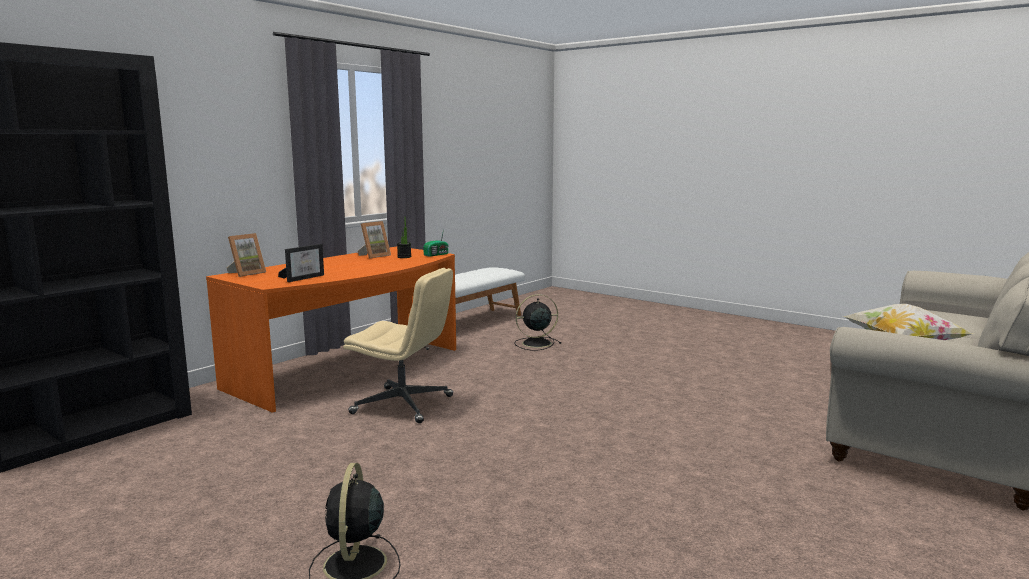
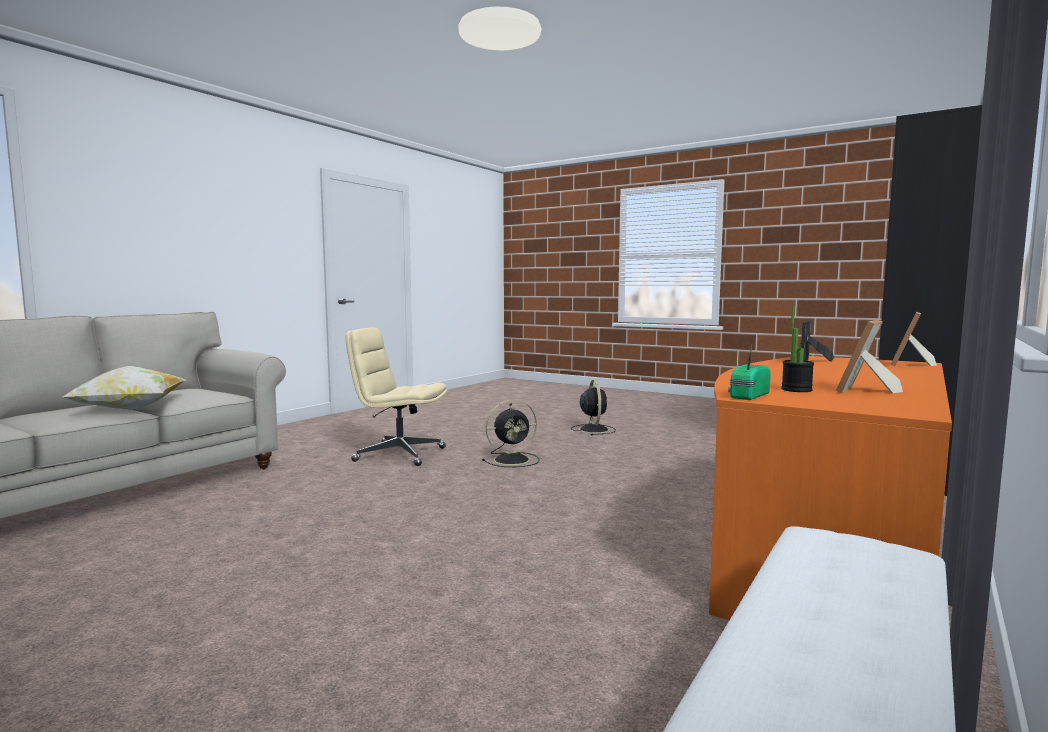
camera: 175 degrees right, 5 degrees down
beige office chair [343,268,453,423] -> beige office chair moved to [345,328,447,466]
black fan [514,294,561,351] -> black fan moved to [482,400,540,467]

